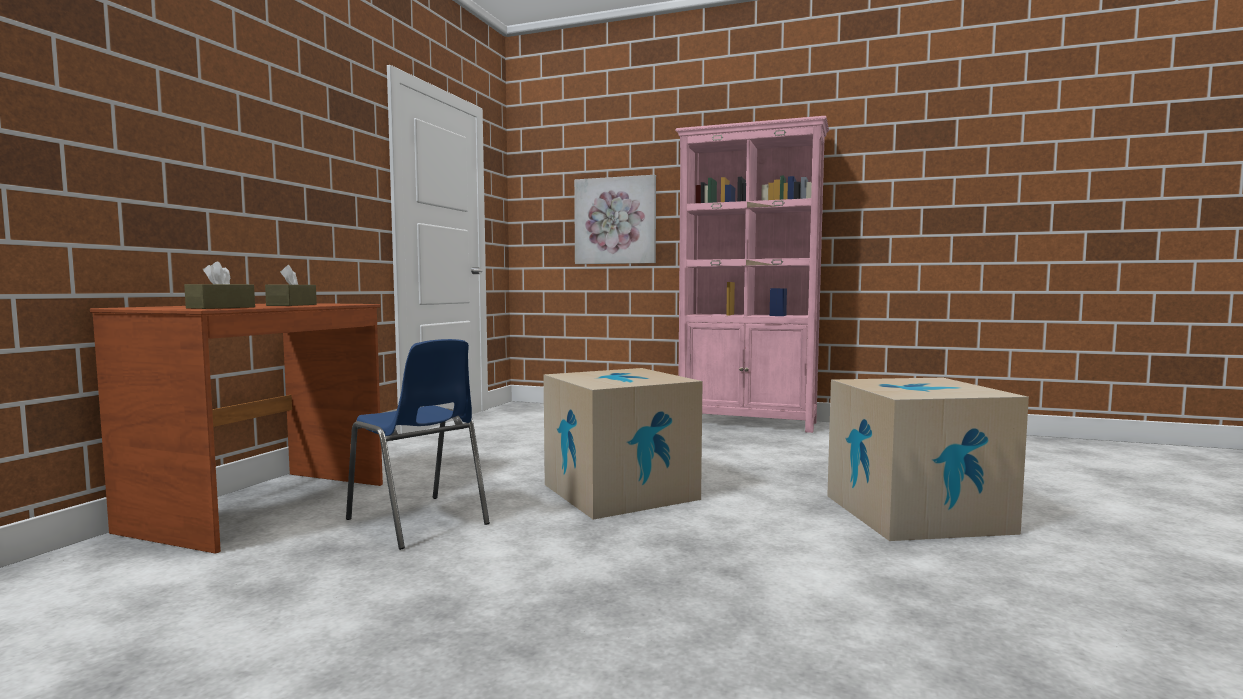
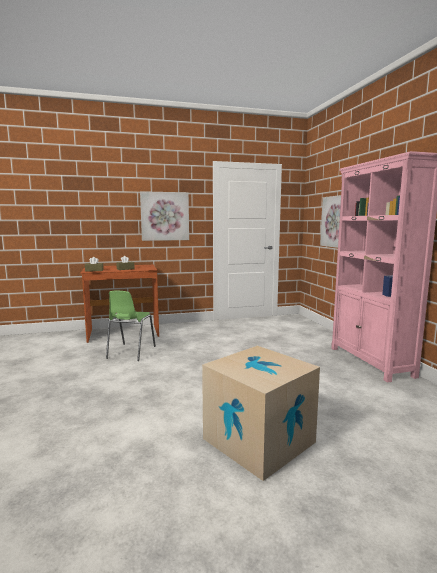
camera: 55 degrees right, 5 degrees up
blue chair [346,339,490,550] -> green chair [106,291,156,361]
cardboard box [544,368,703,520] -> none
none -> picture [140,191,189,241]

